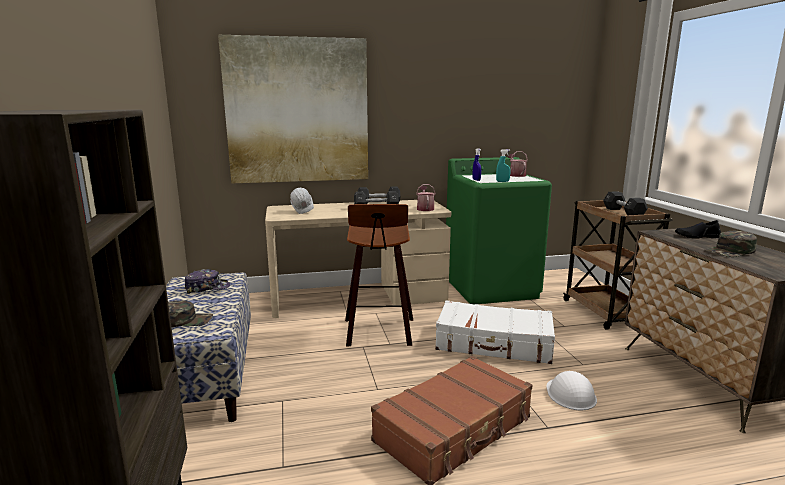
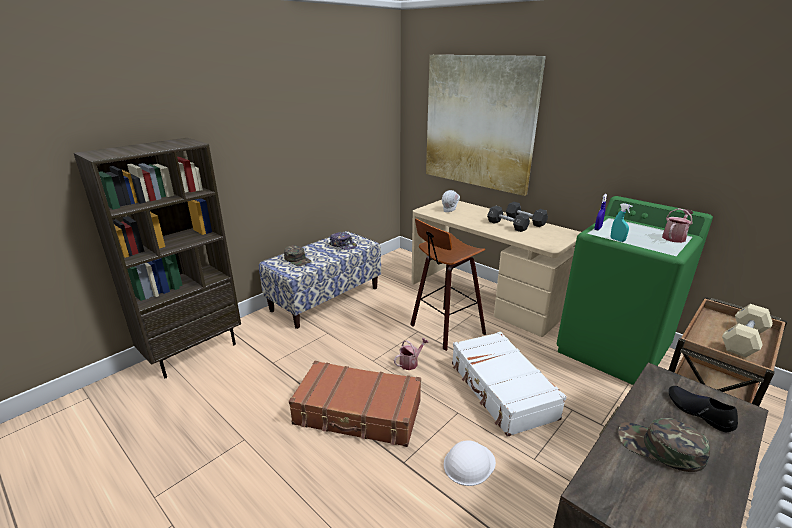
camera: 55 degrees right, 10 degrees up
watering can [416,184,436,211] -> watering can moved to [394,338,429,370]
black dumbbell [603,191,648,215] -> beige dumbbell [722,304,773,358]

